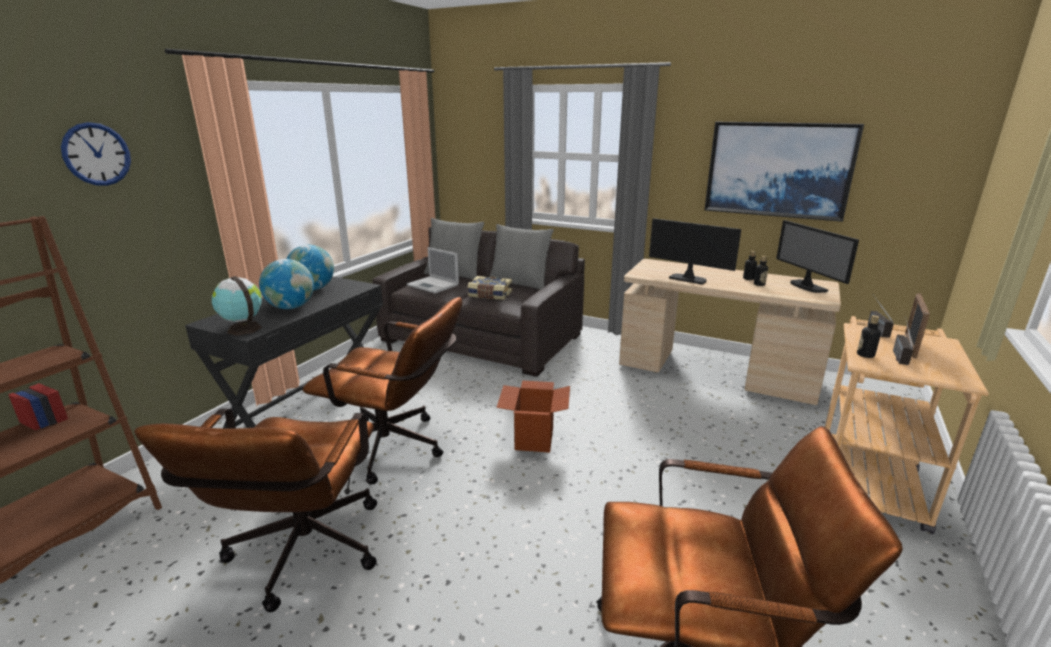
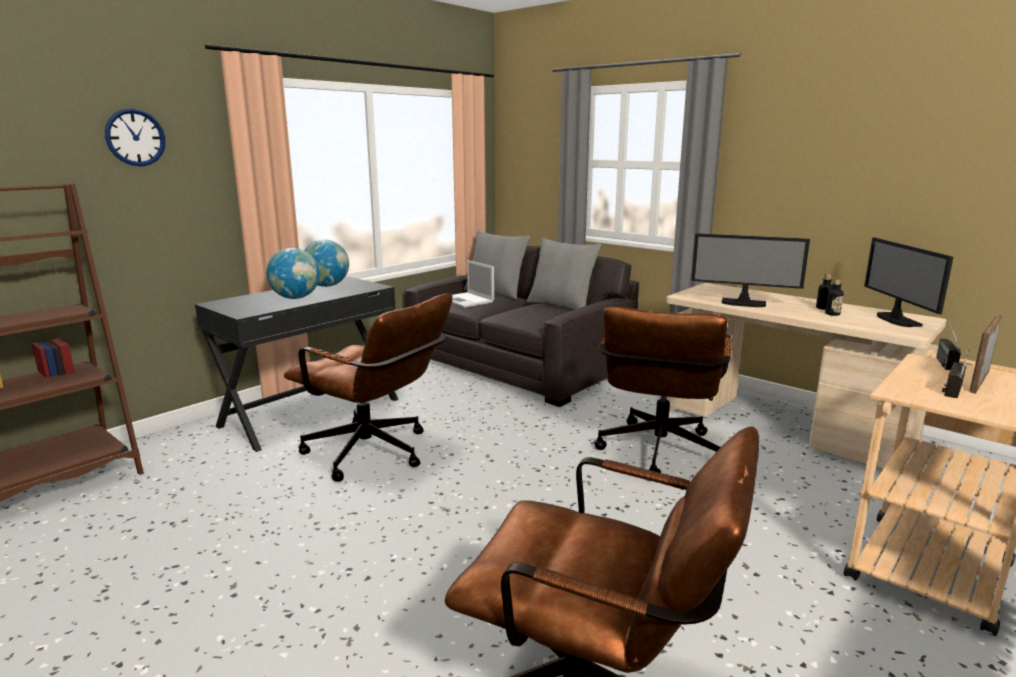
camera: 15 degrees right, 5 degrees down
brown office chair [134,408,377,612] -> brown office chair moved to [594,307,732,473]
globe [211,276,262,336] -> none
book [468,276,512,300] -> none
cardboard box [496,381,570,453] -> none
monitor [649,218,741,285] -> monitor turned 150 degrees clockwise [691,233,810,307]
picture [704,122,864,222] -> none
bottle [857,315,881,358] -> none

